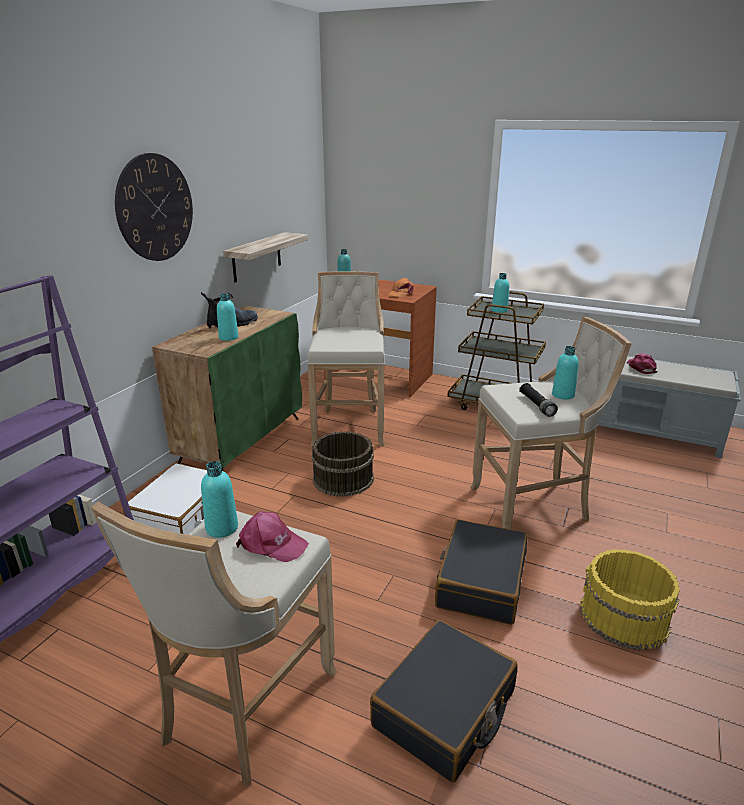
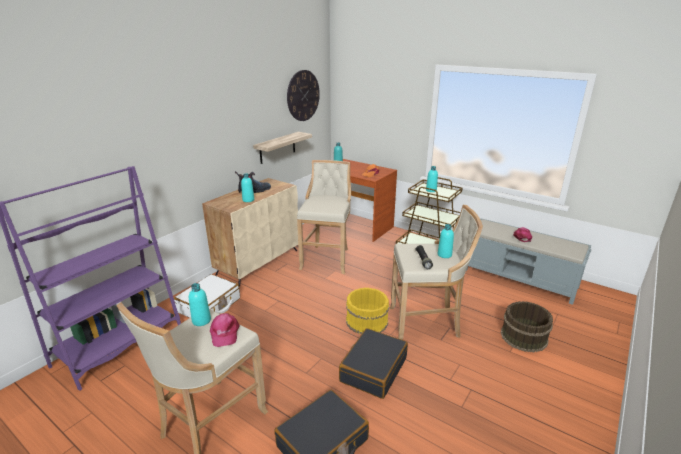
camera: 10 degrees right, 0 degrees up
wall clock [115,153,193,261] -> wall clock moved to [287,70,320,121]
green cabinet [152,306,302,471] -> beige cabinet [202,178,298,286]
pink cap [236,511,309,562] -> pink cap turned 45 degrees clockwise [210,313,240,347]
brown bucket [312,431,374,497] -> brown bucket moved to [501,301,553,352]
yellow bucket [580,549,680,651] -> yellow bucket moved to [346,288,389,334]

